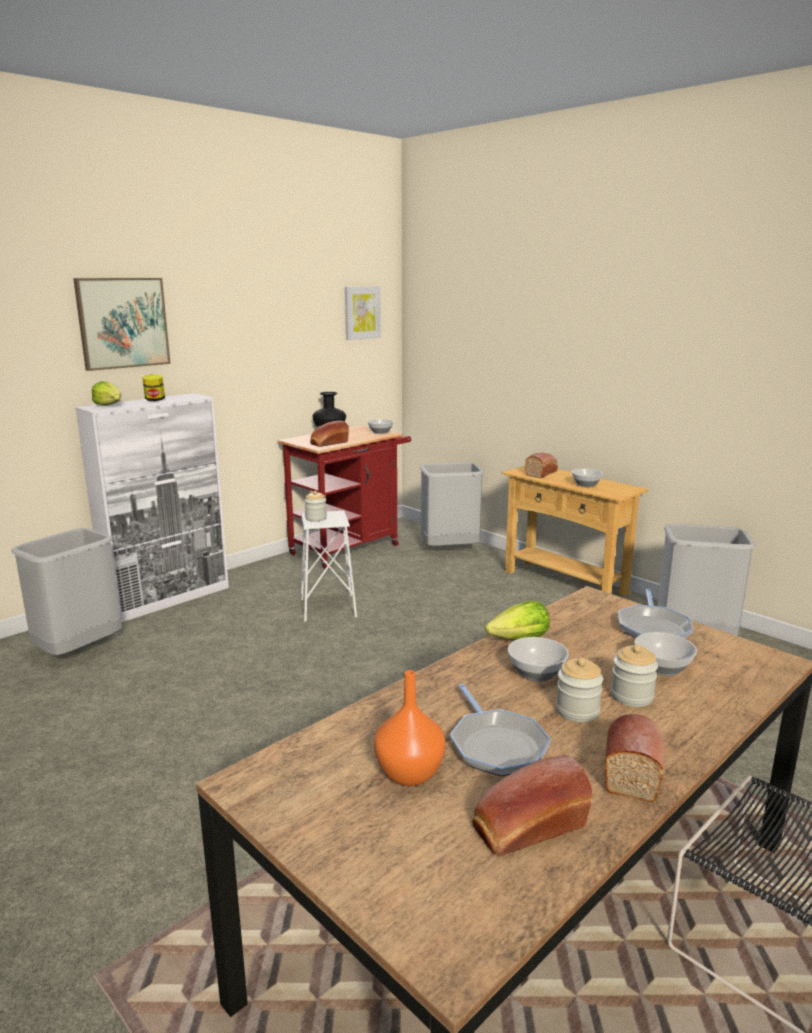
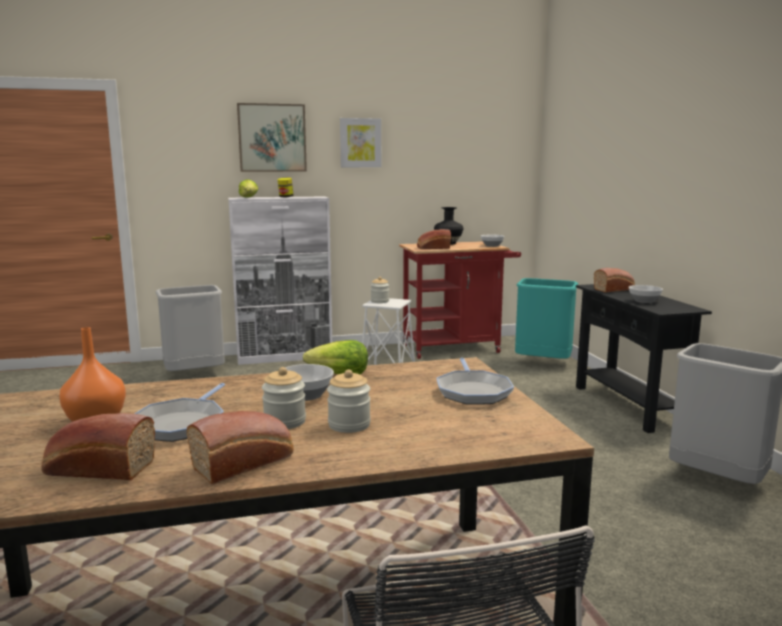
camera: 30 degrees right, 5 degrees down
picture [345,286,381,340] -> picture moved to [340,118,381,167]
grey trash can [420,462,484,546] -> turquoise trash can [515,278,578,359]
beige console table [502,466,649,597] -> black console table [576,284,712,433]
frying pan [618,589,693,639] -> frying pan turned 45 degrees counterclockwise [436,358,514,405]
bowl [634,632,697,676] -> none

